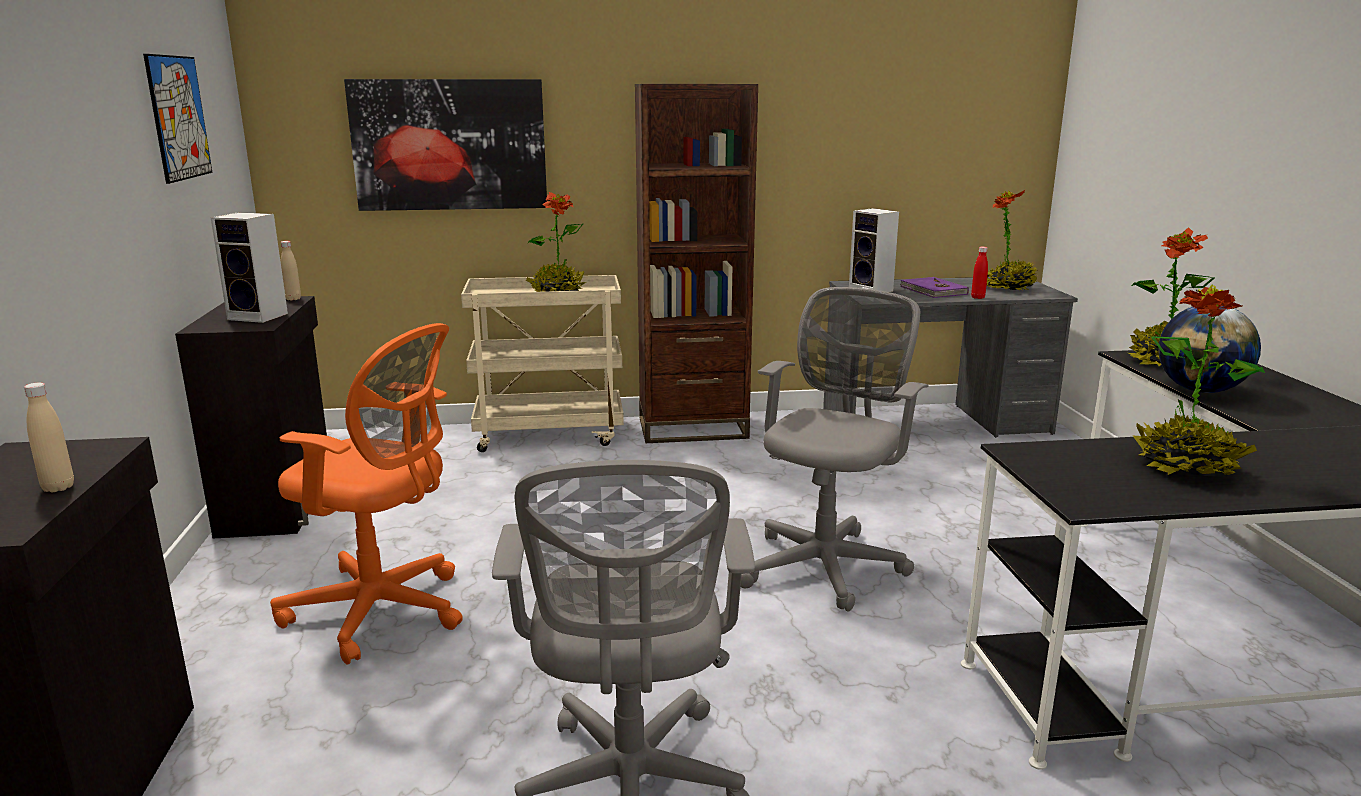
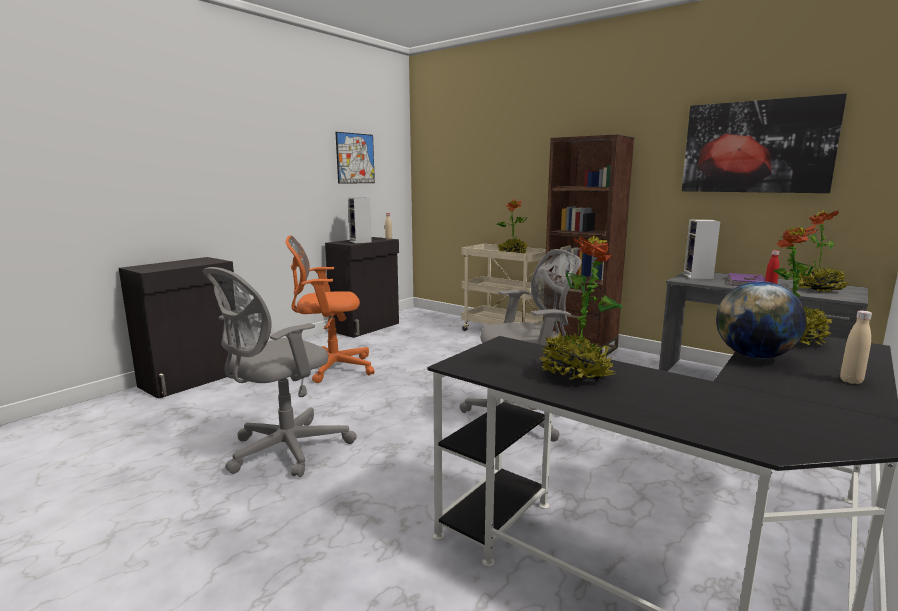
camera: 45 degrees right, 5 degrees down
beige bottle [24,382,74,492] -> beige bottle moved to [840,310,872,384]
orange office chair [270,323,463,665] -> orange office chair turned 105 degrees clockwise [286,235,375,383]
picture [344,79,547,211] -> picture moved to [682,93,847,193]

